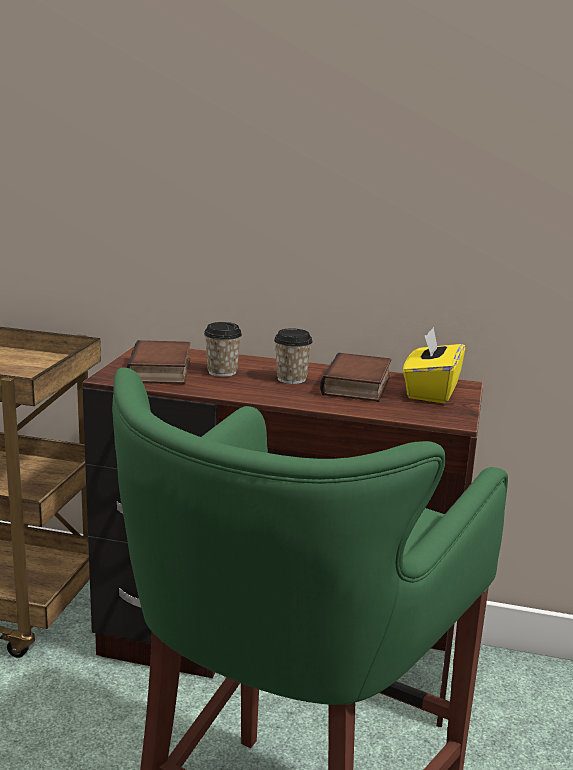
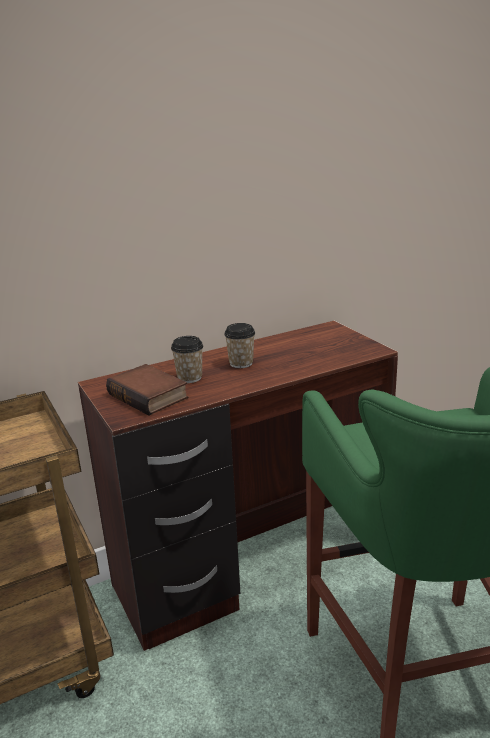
camera: 40 degrees left, 5 degrees up
book [320,353,391,402] -> none
yellow tissue box [403,327,465,404] -> none

